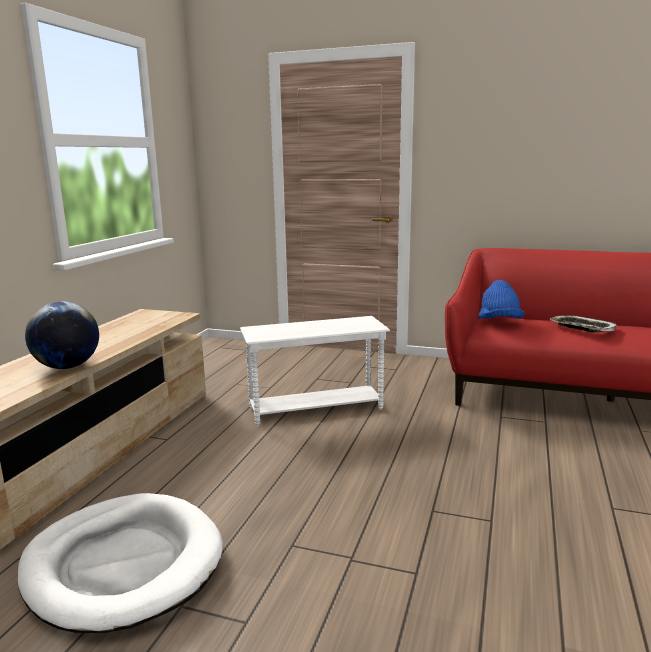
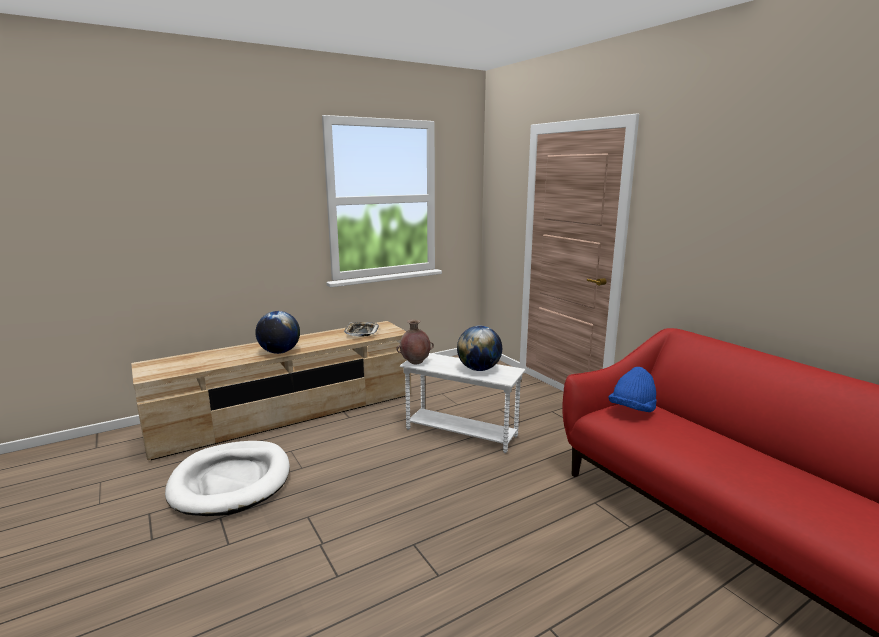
camera: 40 degrees right, 0 degrees up
tray [550,315,616,333] -> tray moved to [344,322,379,337]
none -> brown vase [396,319,434,365]
none -> globe [457,326,502,371]

